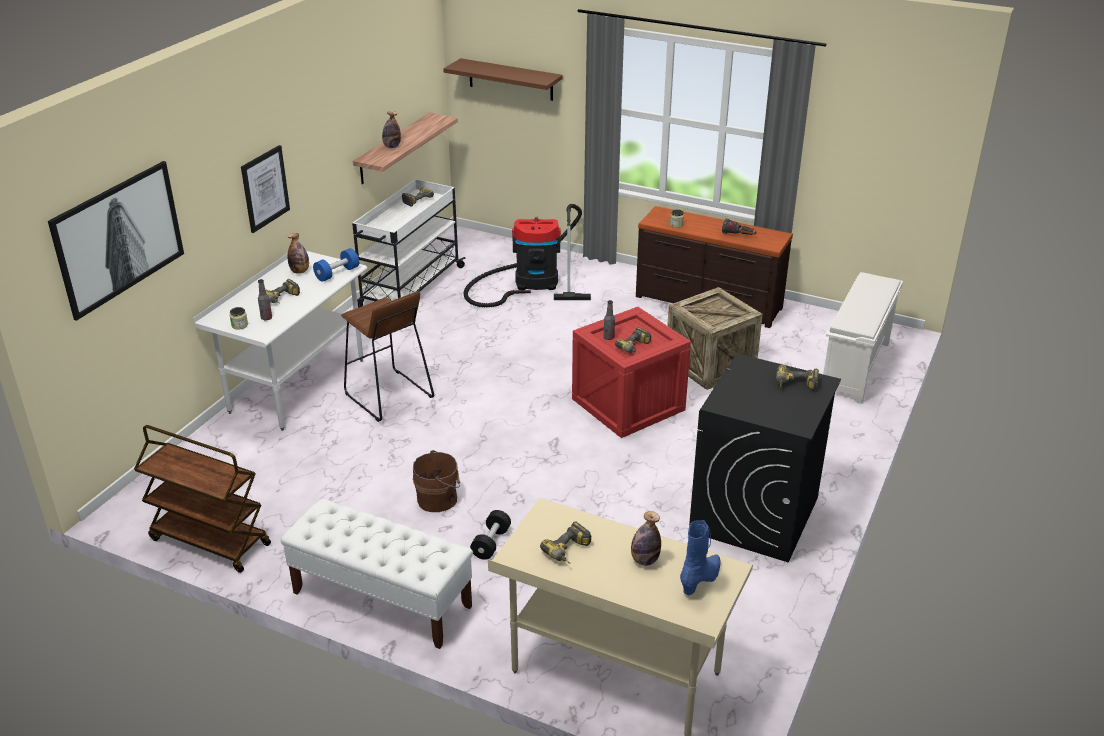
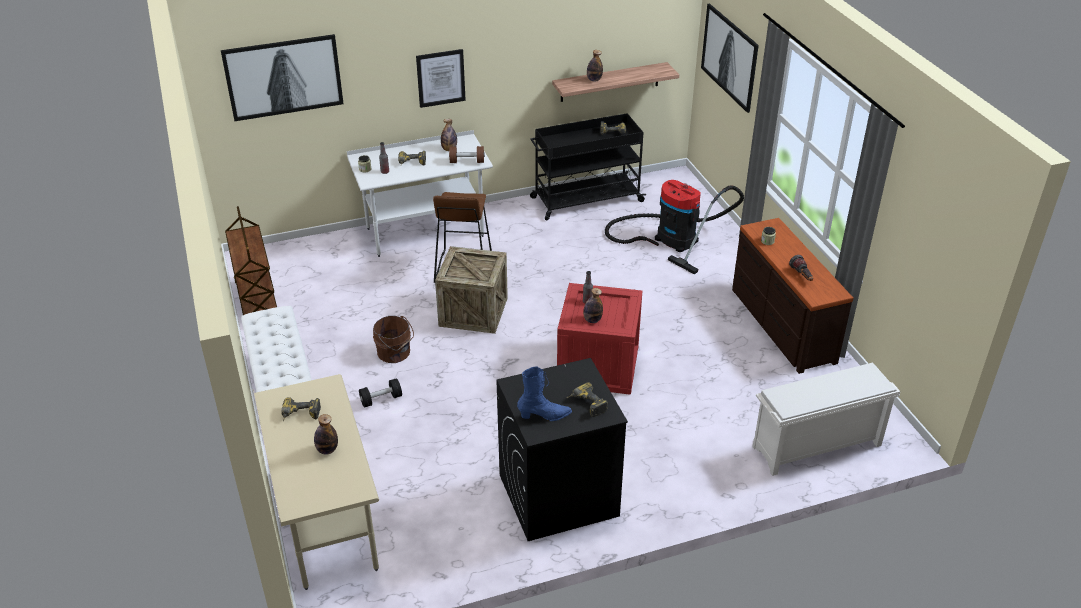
camera: 45 degrees right, 5 degrees up
blue dumbbell [313,248,359,282] -> brown dumbbell [449,146,485,163]
white cart [352,179,466,308] -> black cart [530,113,646,220]
brown shelf [443,58,563,101] -> picture [701,3,759,113]
power drill [615,327,651,353] -> bottle [583,288,603,323]
crate [667,287,763,390] -> crate moved to [435,246,508,334]
blue boot [680,520,721,595] -> blue boot moved to [517,367,572,421]

